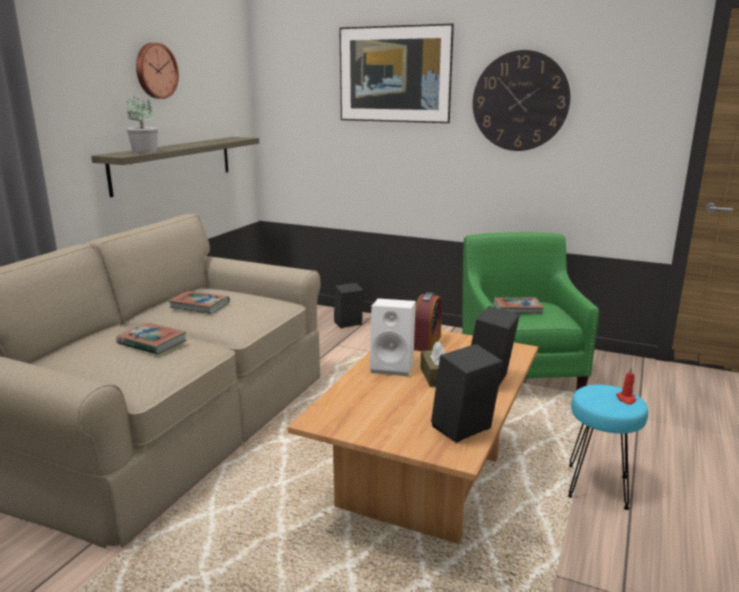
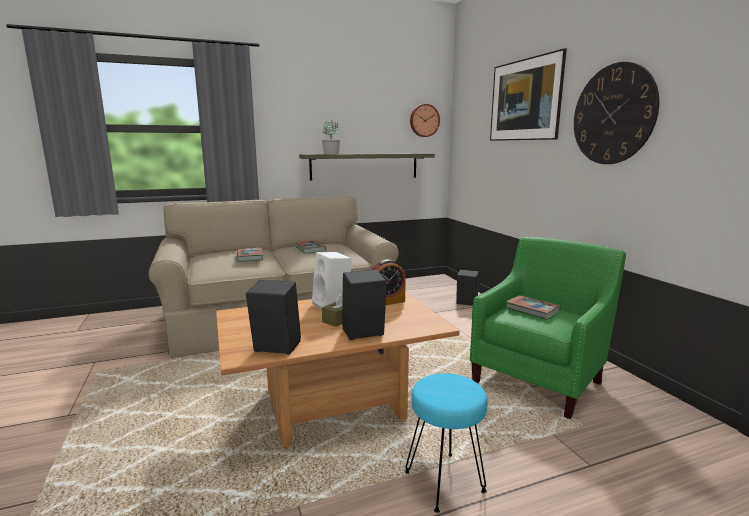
camera: 45 degrees right, 5 degrees down
wall clock [136,43,179,99] -> wall clock moved to [410,104,440,137]
red candle [616,367,636,405] -> none

